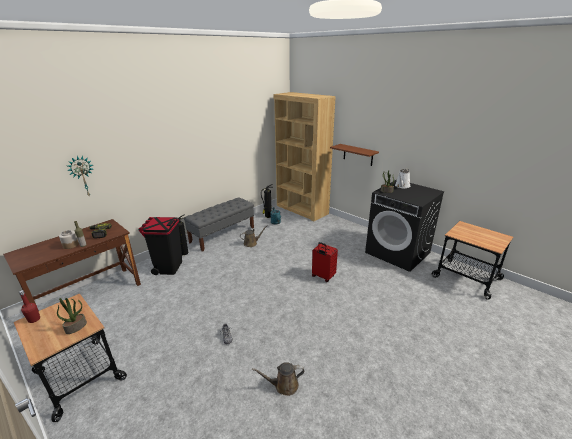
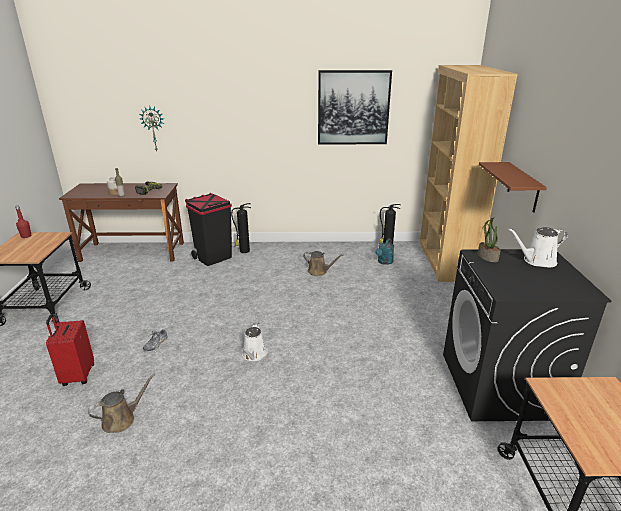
camera: 45 degrees right, 0 degrees up
potted plant [57,298,87,334] -> none
grey bench [184,198,254,252] -> none
brown watering can [252,362,305,396] -> brown watering can turned 105 degrees clockwise [88,373,155,433]
red suitcase [312,242,338,282] -> red suitcase moved to [46,314,94,386]
none -> white watering can [242,323,267,361]
none -> picture [318,70,392,144]

